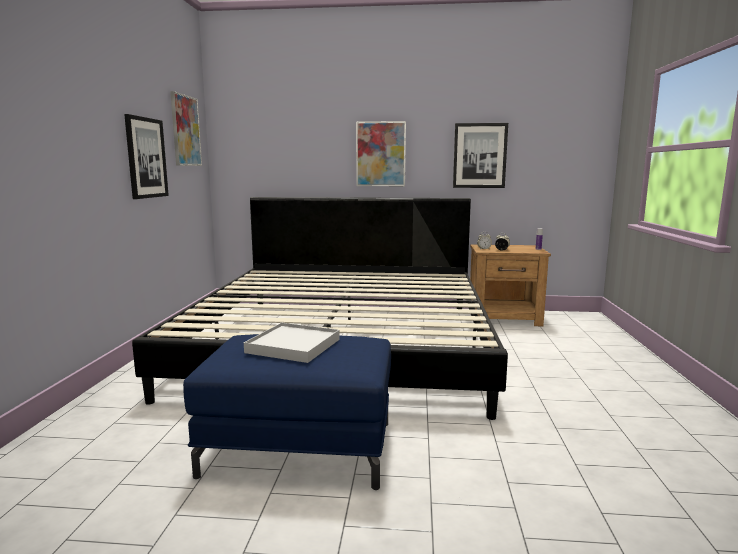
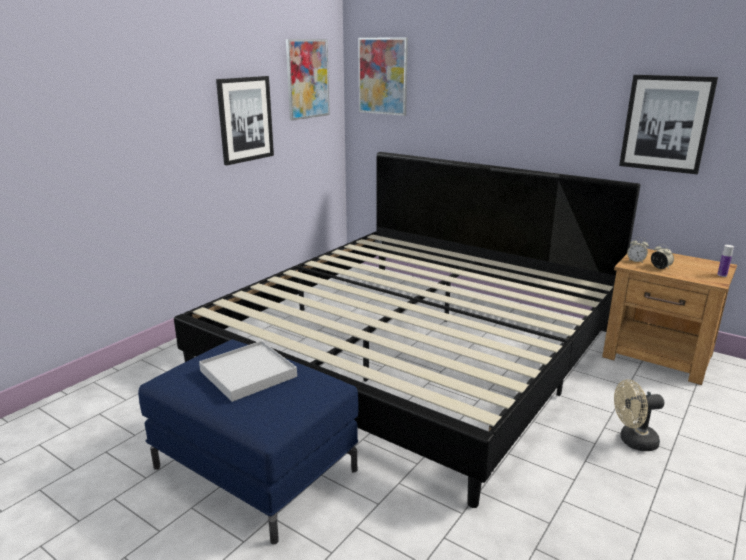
camera: 30 degrees right, 10 degrees up
picture [356,121,406,186] -> picture moved to [358,37,408,116]
none -> beige fan [614,379,664,451]

